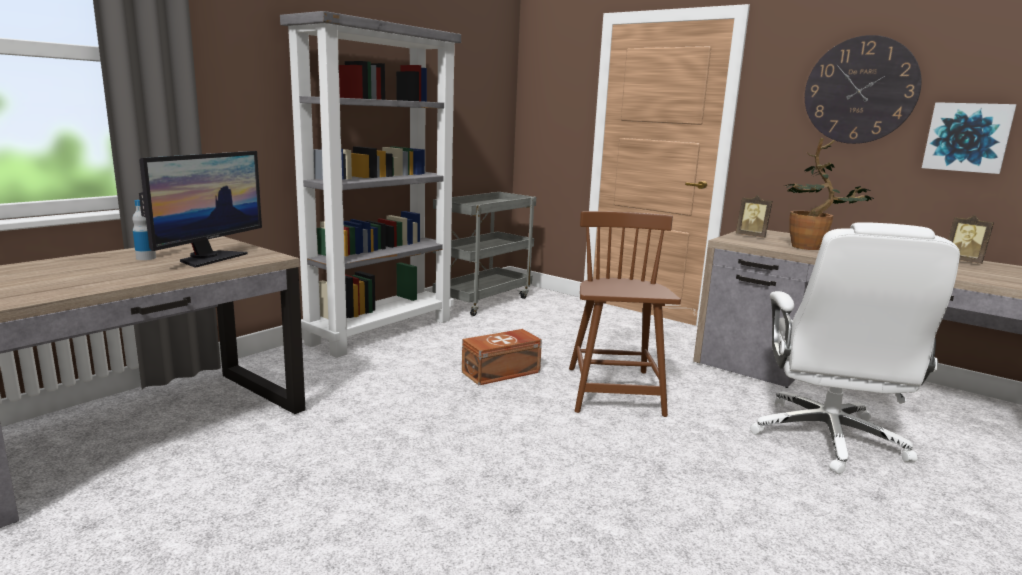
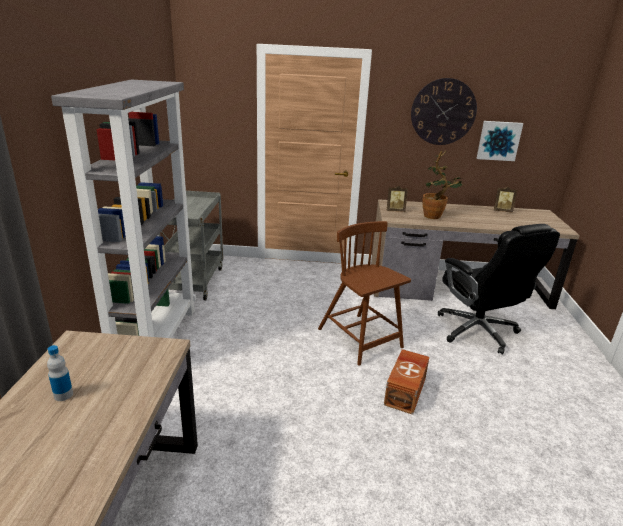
camera: 35 degrees left, 10 degrees up
monitor [139,151,262,268] -> none
brown storage box [462,329,542,385] -> brown storage box moved to [384,349,429,415]
white office chair [750,222,960,474] -> black office chair [438,224,560,355]

